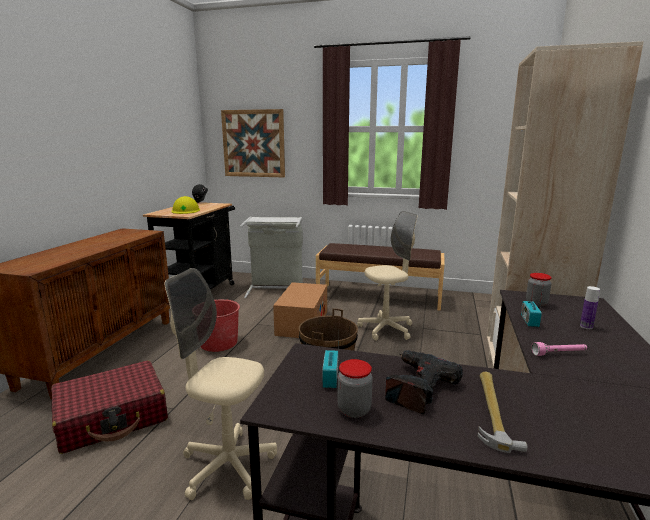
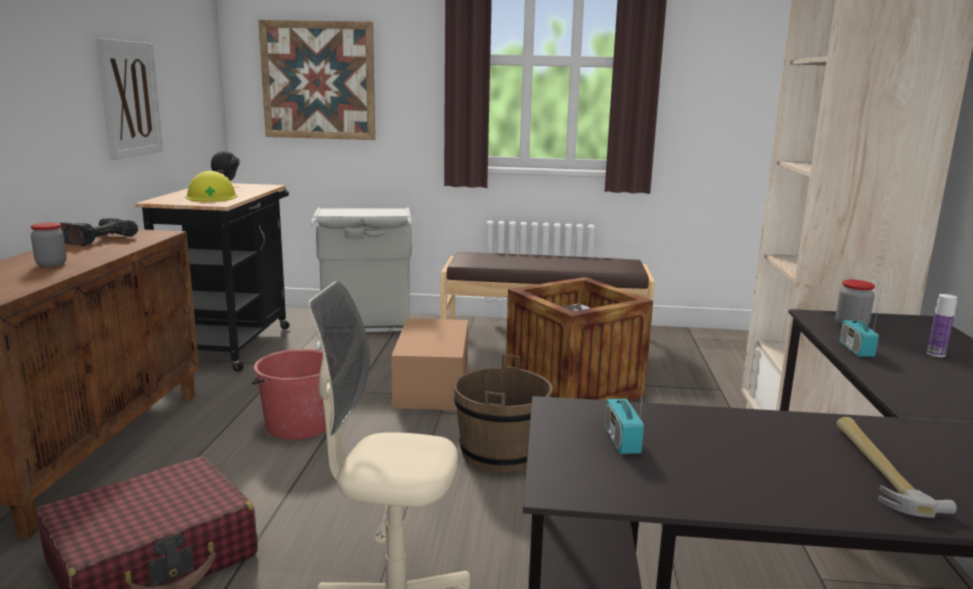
camera: 10 degrees left, 0 degrees up
jar [337,359,373,418] -> jar moved to [30,223,67,267]
beige office chair [357,211,417,341] -> crate [506,277,653,401]
power drill [385,350,463,415] -> power drill moved to [60,218,138,246]
pink flashlight [532,342,587,356] -> none
none -> picture [96,38,163,160]

